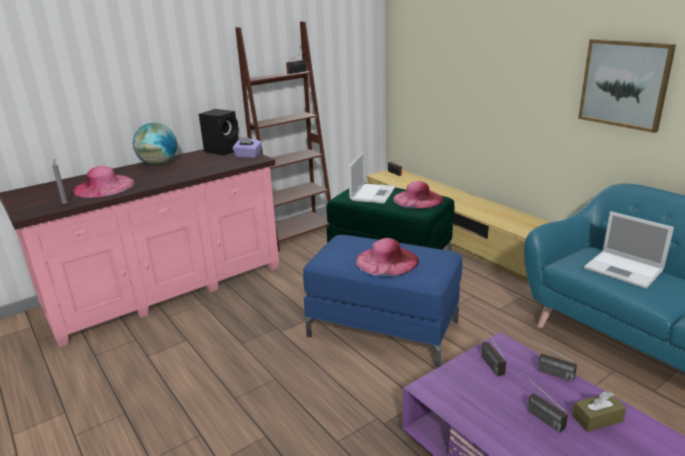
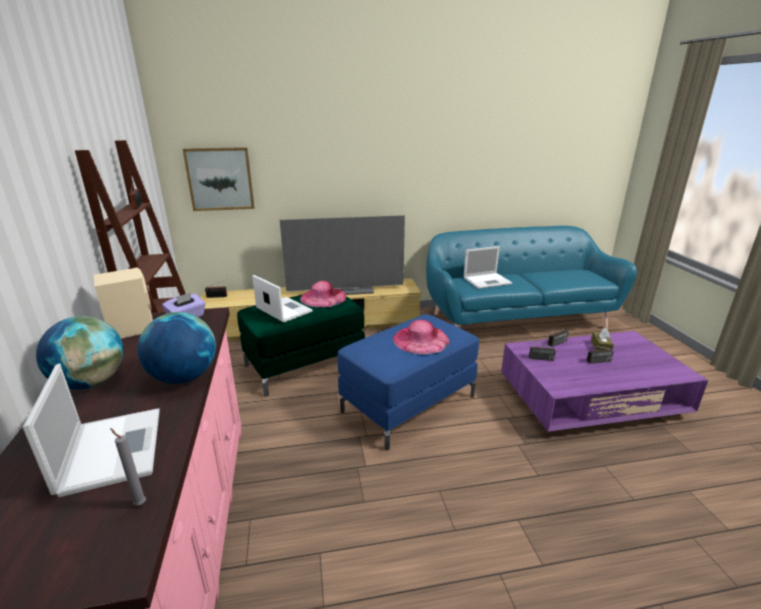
camera: 65 degrees left, 0 degrees up
pink hat [73,166,135,198] -> laptop [23,363,160,497]
black speaker [199,109,239,155] -> beige speaker [94,268,153,339]
picture [578,39,676,133] -> picture moved to [183,147,254,211]
none -> globe [138,312,216,384]
none -> television [280,215,405,295]

